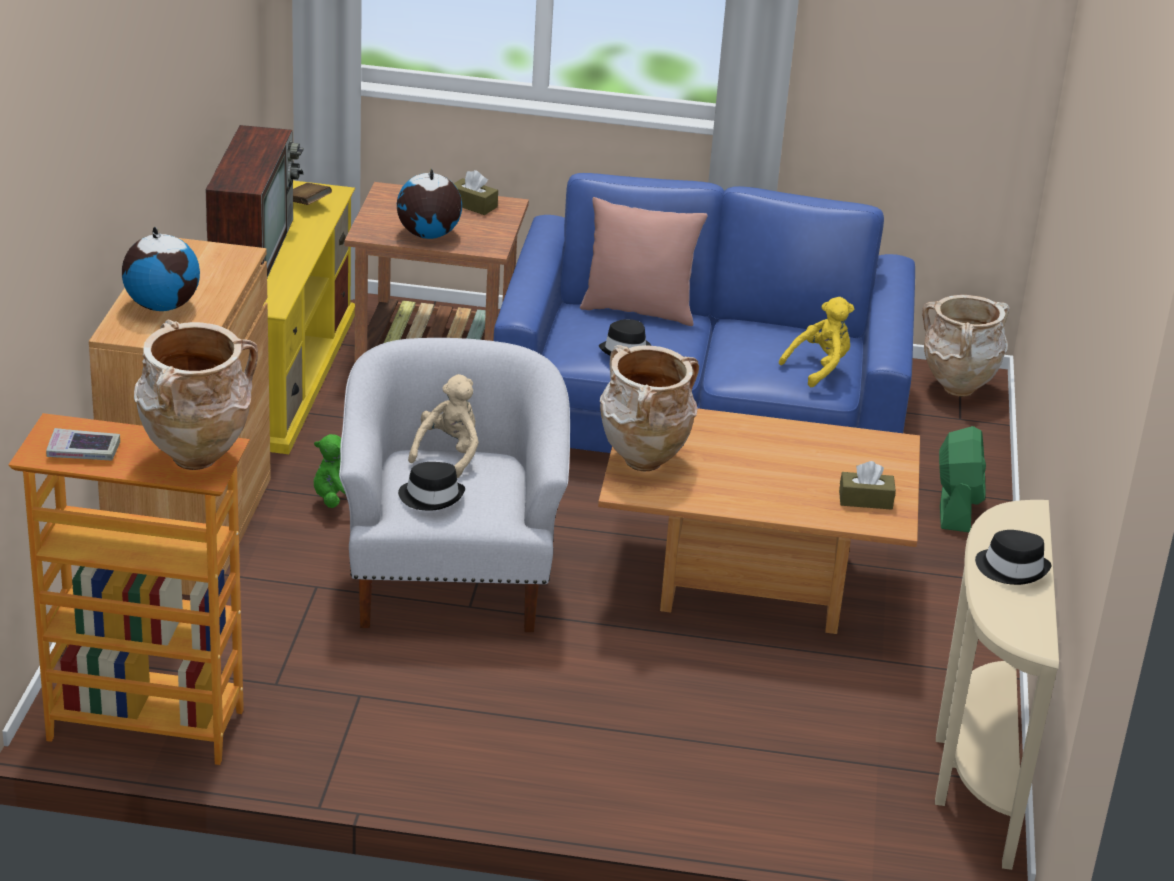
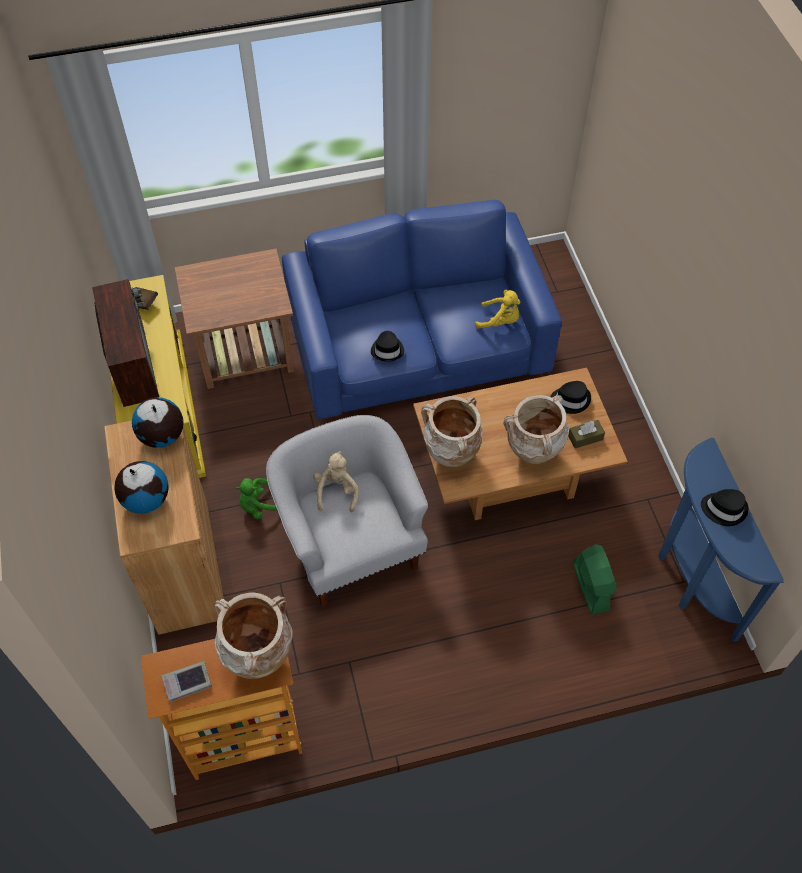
camera: 20 degrees left, 25 degrees up
globe [397,168,462,239] -> globe moved to [132,397,184,448]
black hat [398,462,465,511] -> black hat moved to [550,381,591,414]
brown tissue box [453,170,498,215] -> none
pink pillow [580,197,708,326] -> none
yellow plush toy [779,297,854,387] -> yellow plush toy turned 75 degrees clockwise [475,290,520,329]
beige vase [922,295,1009,397] -> beige vase moved to [504,395,569,464]
beige console table [935,500,1059,870] -> blue console table [658,437,784,642]
green fan [939,426,986,532] -> green fan moved to [573,544,617,615]

